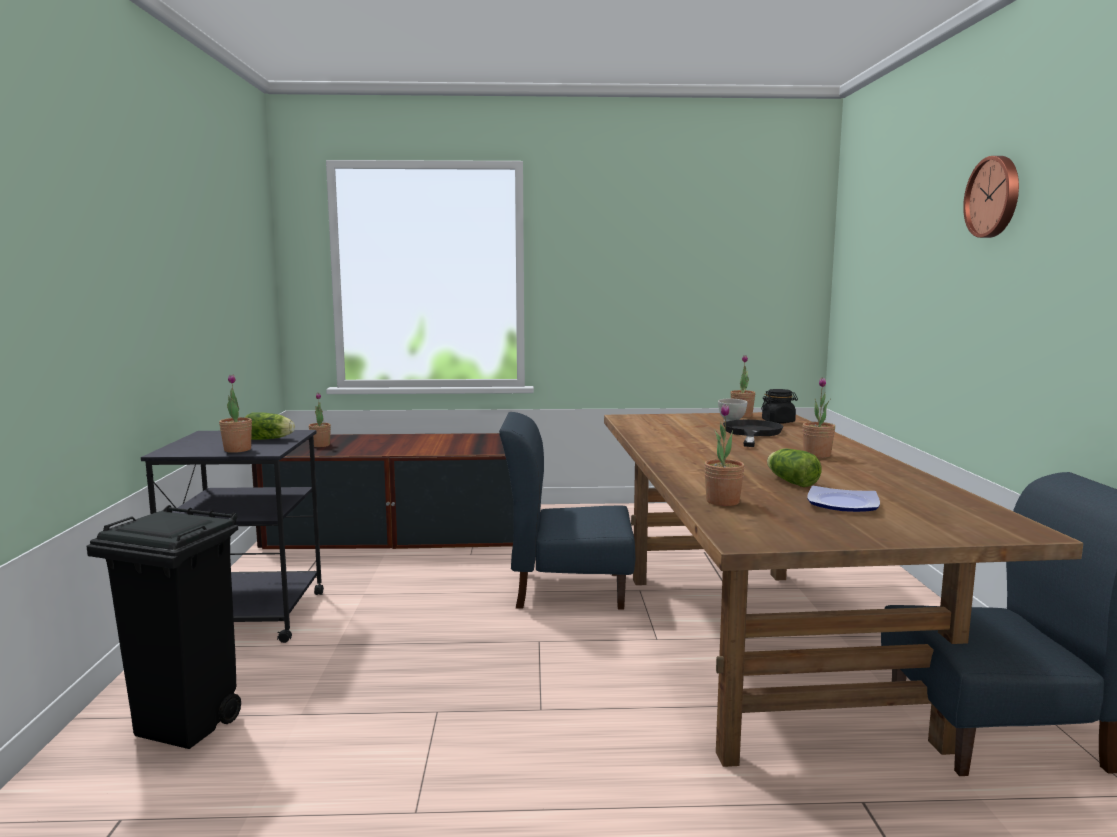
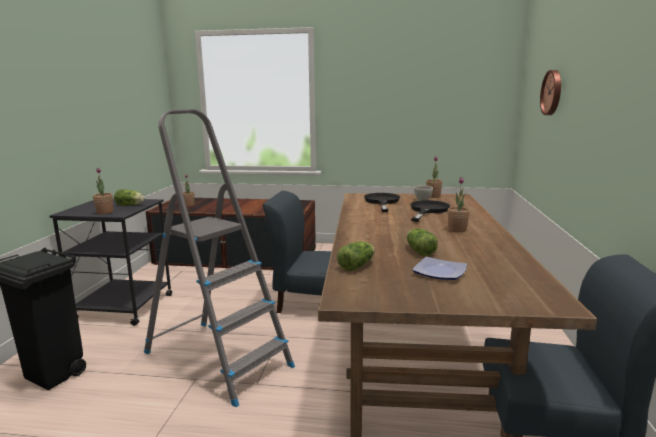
camera: 10 degrees right, 5 degrees up
potted plant [704,404,745,506] -> lettuce [337,241,375,271]
black jar [761,389,798,424] -> none
wall clock [963,156,1019,238] -> wall clock moved to [540,70,561,115]
none -> grey step ladder [144,109,295,407]
none -> black frying pan [364,193,400,212]

